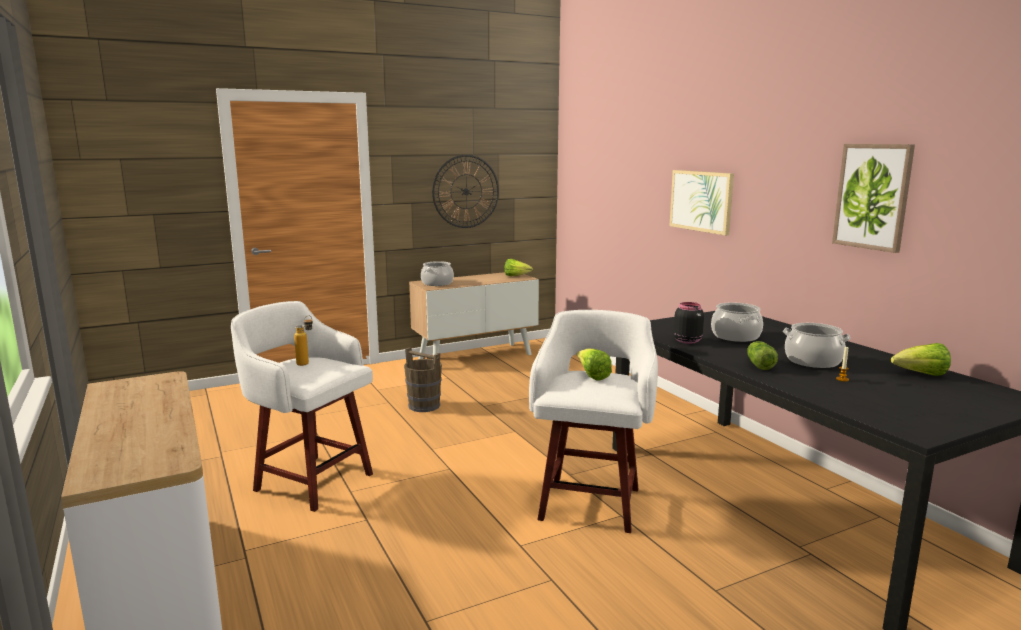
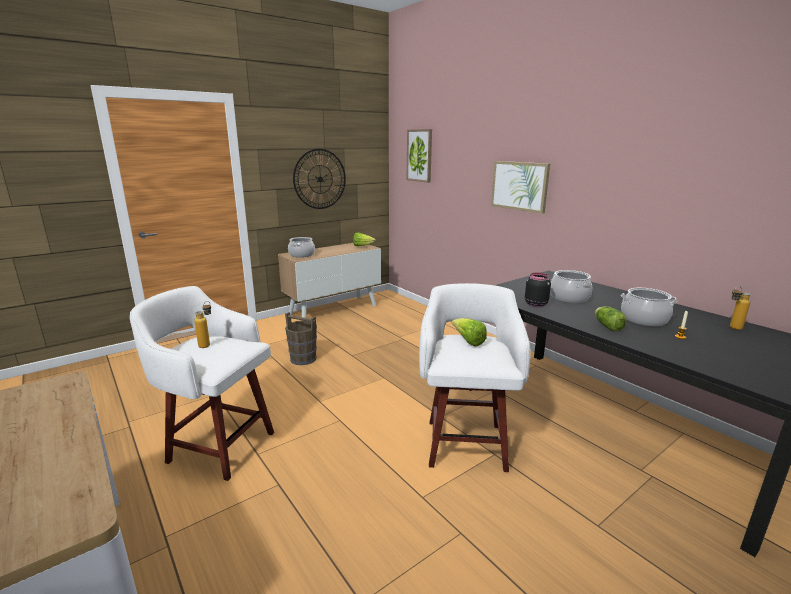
camera: 10 degrees left, 5 degrees up
picture [832,144,915,253] -> picture moved to [407,129,432,183]
lettuce [891,343,951,376] -> bottle [730,286,751,330]

